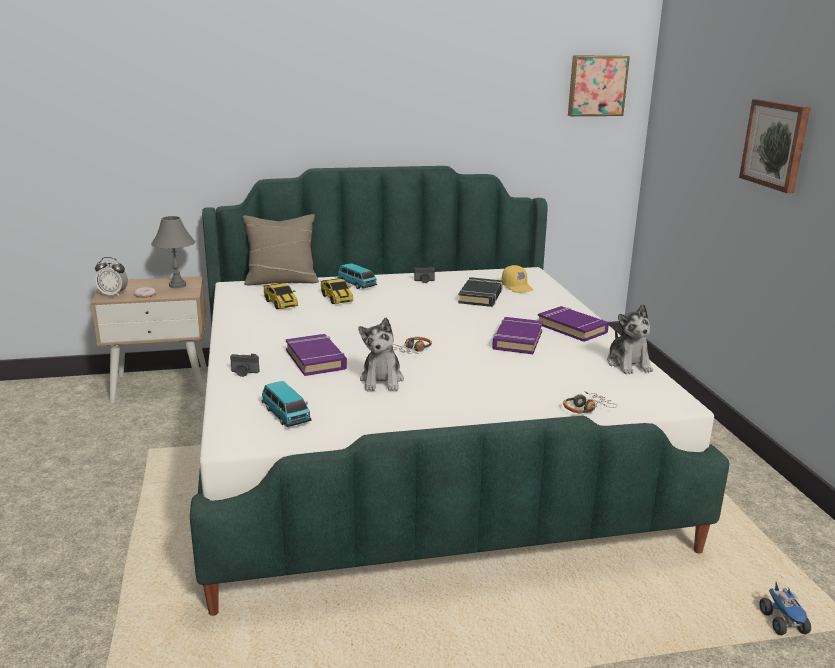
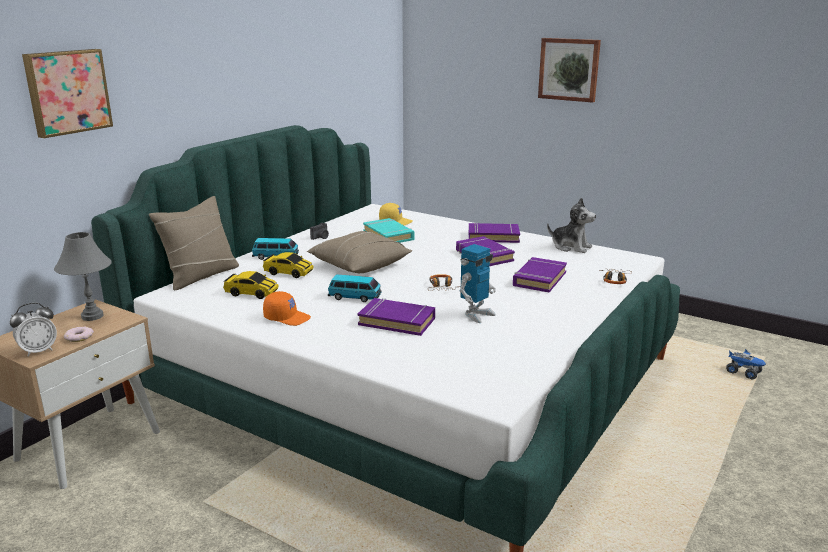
camera: 45 degrees left, 0 degrees up
camera [230,354,259,377] -> none
toy car [262,381,311,427] -> toy car moved to [328,274,381,302]
plush toy [358,318,404,391] -> toy robot [460,244,496,323]
black book [458,277,503,307] -> turquoise book [363,218,414,243]
picture [568,55,630,116] -> picture moved to [22,49,113,138]
none -> orange cap [263,291,311,326]
none -> beige pillow [307,231,412,273]
none -> purple book [513,257,567,292]

